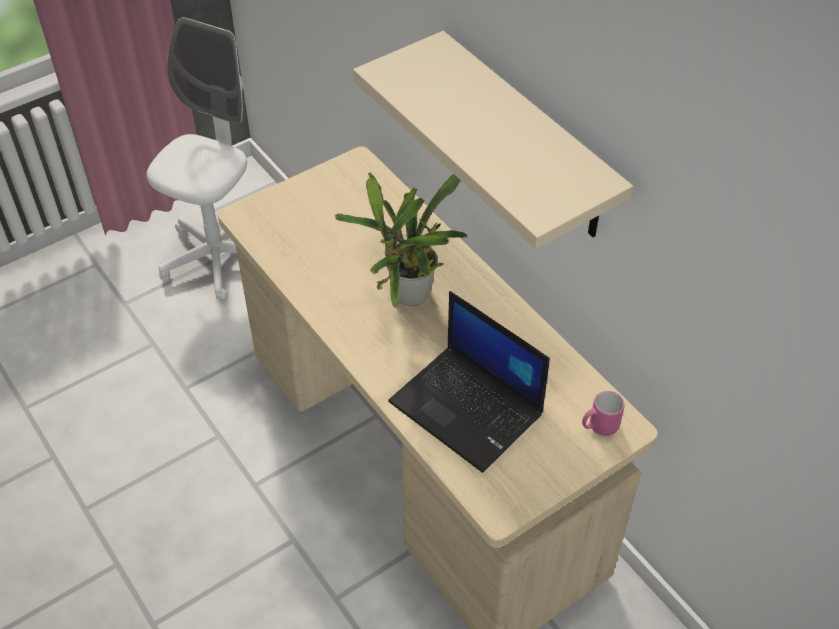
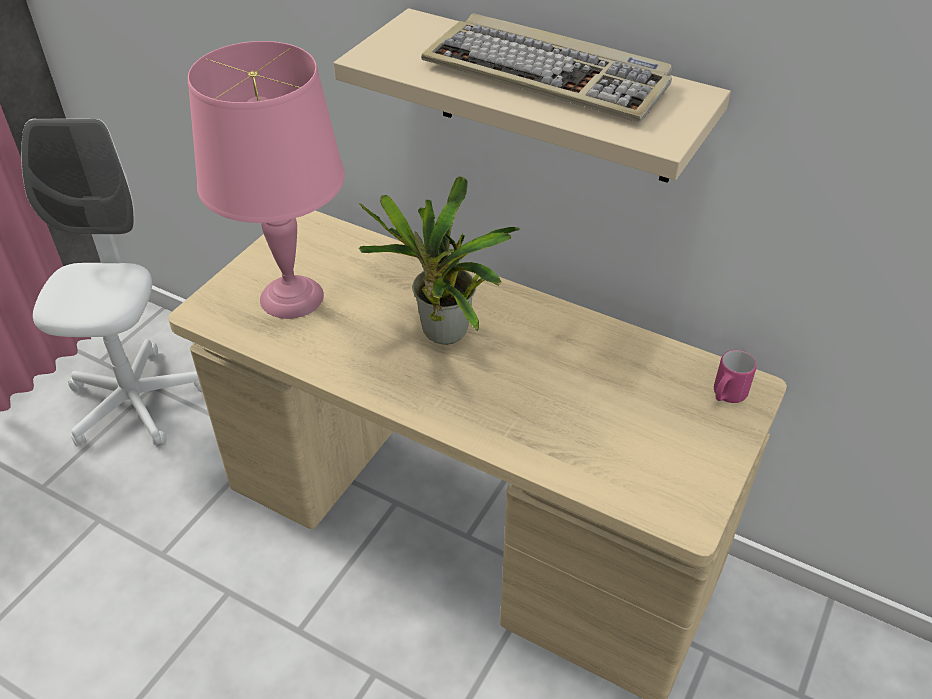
camera: 25 degrees left, 5 degrees down
laptop [388,291,550,473] -> none
none -> pink table lamp [188,41,345,319]
none -> keyboard [421,13,672,122]

